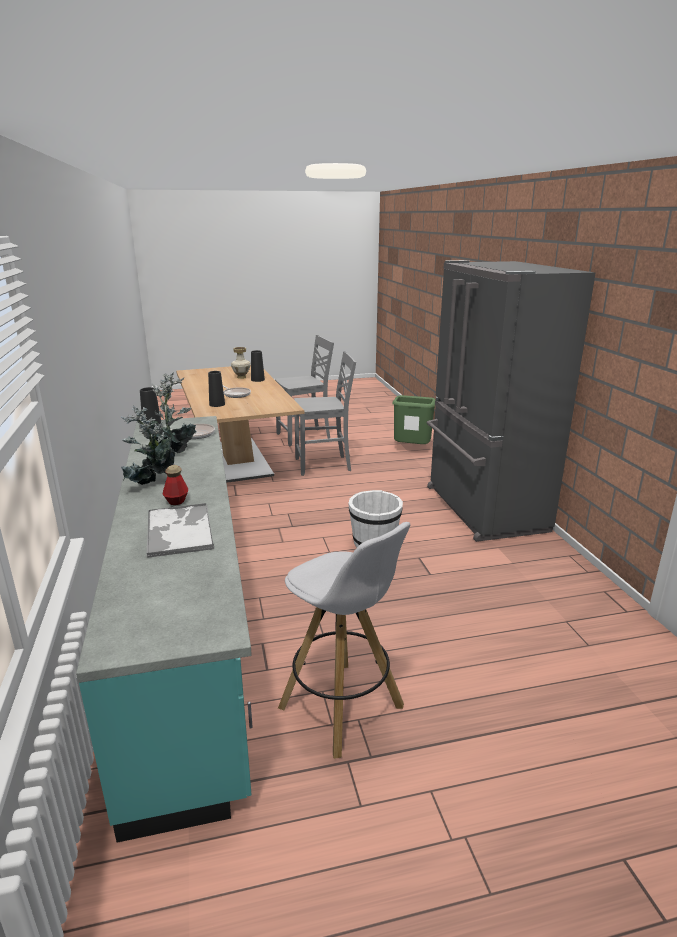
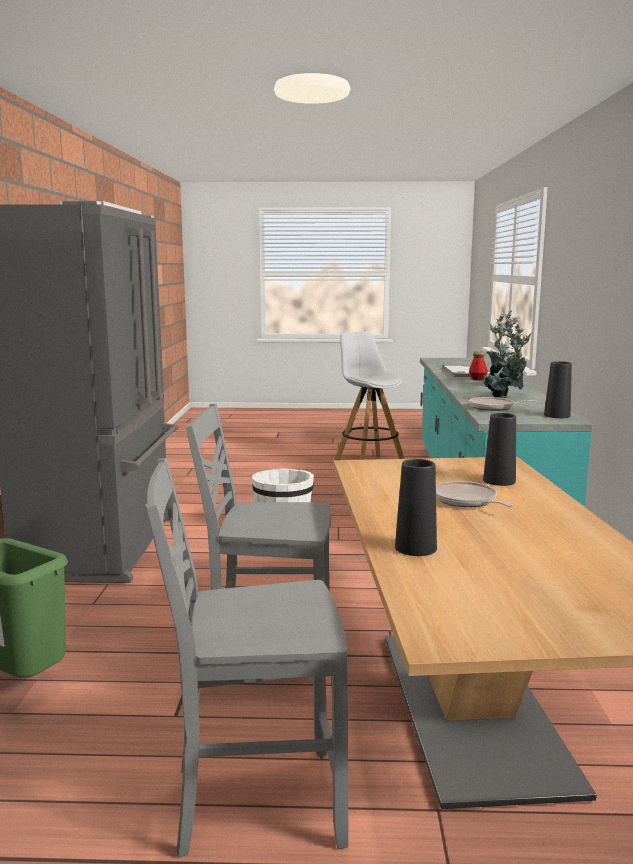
camera: 165 degrees left, 10 degrees down
vase [231,347,251,379] -> none

